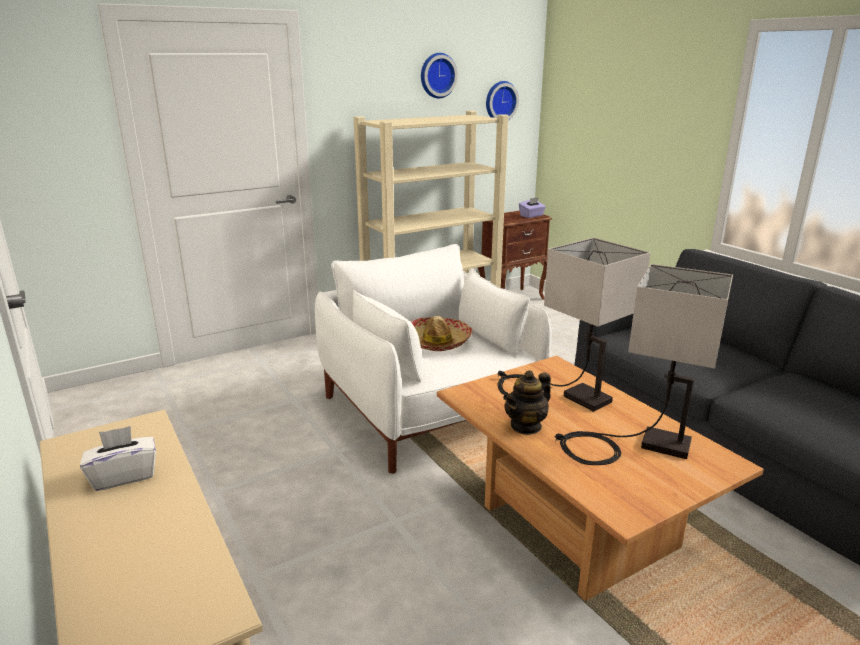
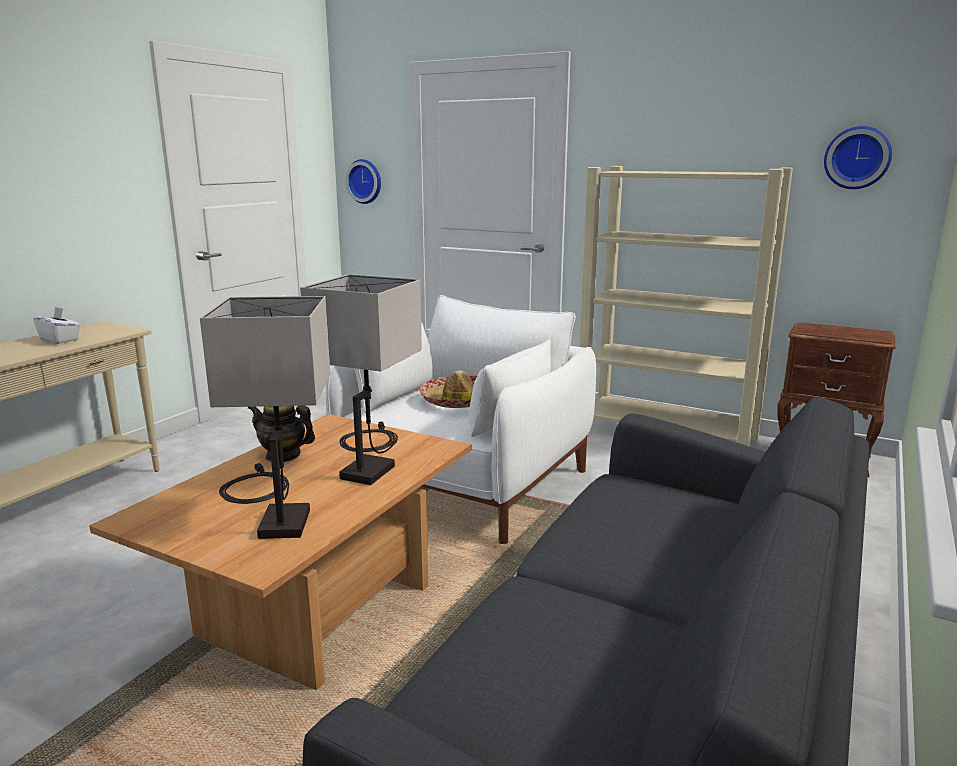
camera: 60 degrees right, 5 degrees down
wall clock [421,53,458,98] -> wall clock moved to [345,159,381,204]
purple tissue box [519,197,546,218] -> none

